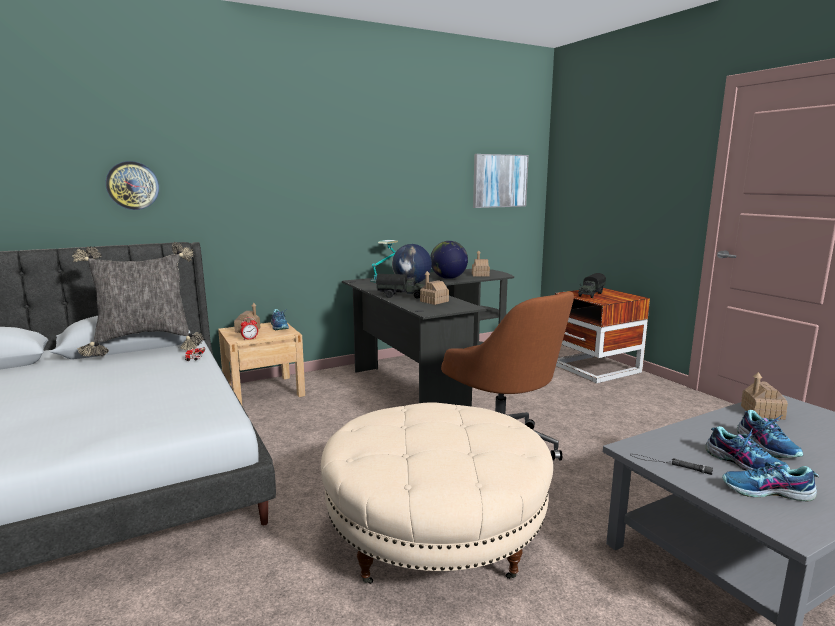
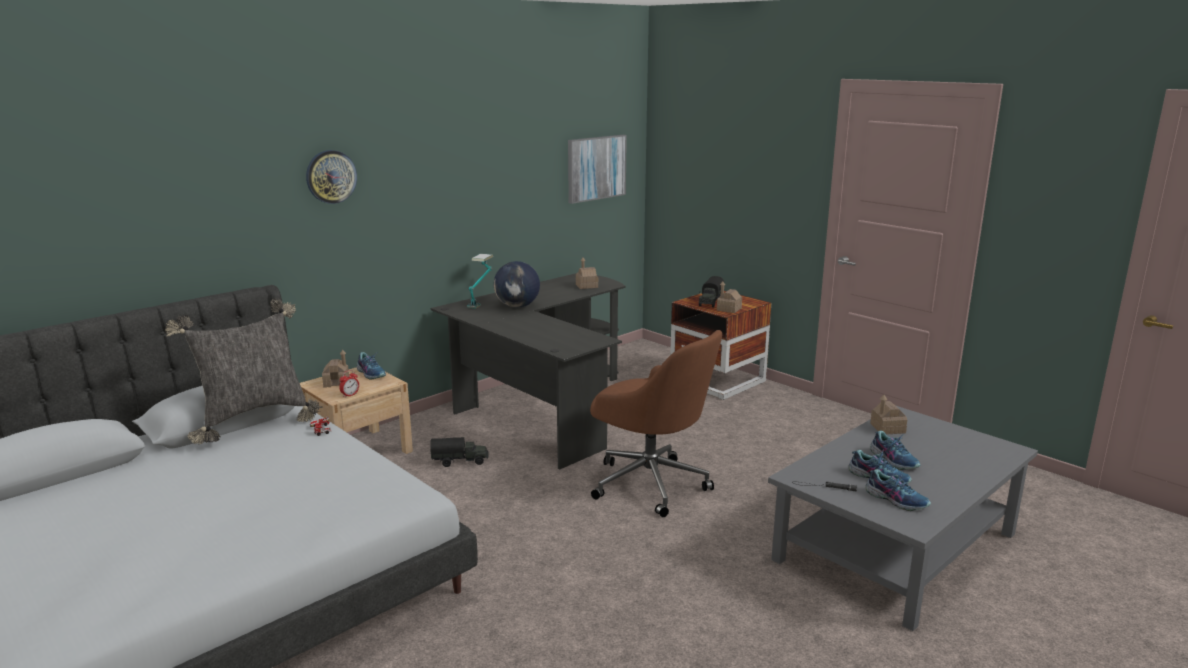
camera: 15 degrees left, 5 degrees up
wall clock [106,161,159,210] -> wall clock moved to [306,150,357,204]
beige ottoman [321,402,553,584] -> none
toy truck [376,274,424,299] -> toy truck moved to [430,437,489,467]
toy house [420,271,449,305] -> toy house moved to [717,282,742,313]
globe [430,241,468,279] -> none
shoe [722,462,819,501] -> shoe turned 135 degrees counterclockwise [865,469,931,511]

